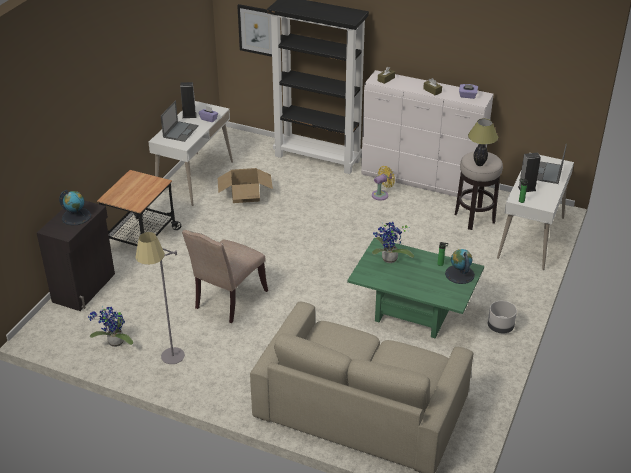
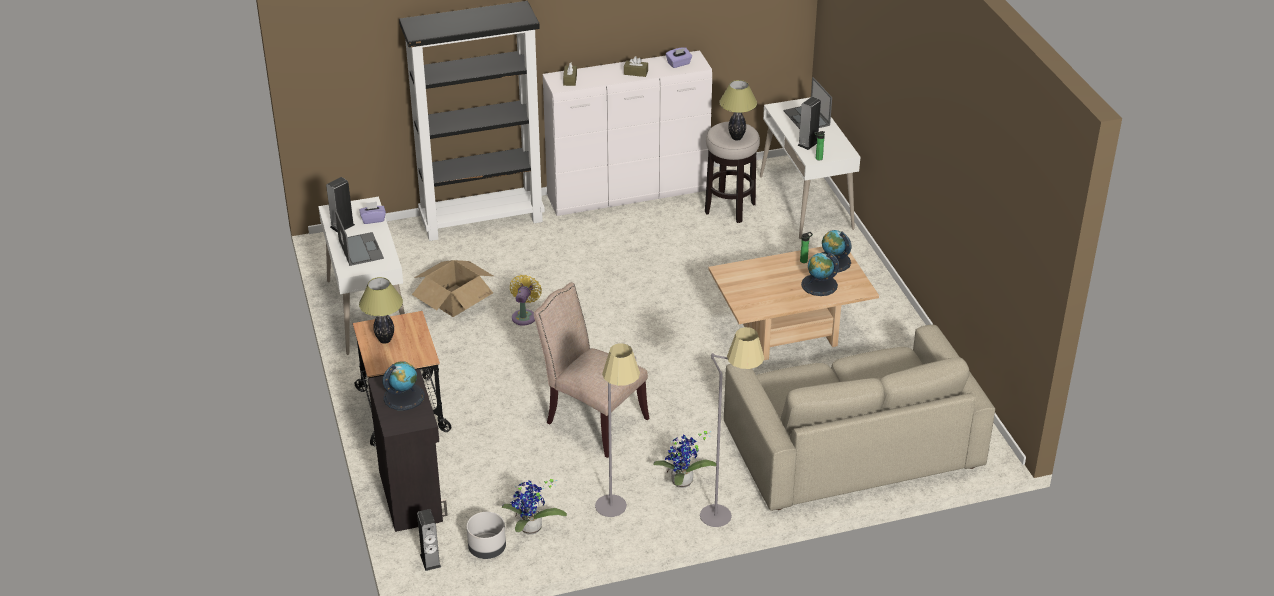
camera: 40 degrees left, 0 degrees up
beige chair [182,230,268,323] -> beige chair turned 135 degrees clockwise [534,282,649,458]
picture [237,4,272,57] -> none
green coffee table [347,238,484,338] -> beige coffee table [708,247,879,360]
yellow fan [372,166,395,201] -> yellow fan moved to [510,275,542,326]
potted plant [372,222,414,263] -> potted plant moved to [653,431,716,488]
grey planter [488,301,517,333] -> grey planter moved to [467,512,506,559]
none -> table lamp [359,277,403,344]
none -> speaker [417,509,441,571]
none -> grey floor lamp [700,327,764,527]
none -> globe [801,252,839,296]

